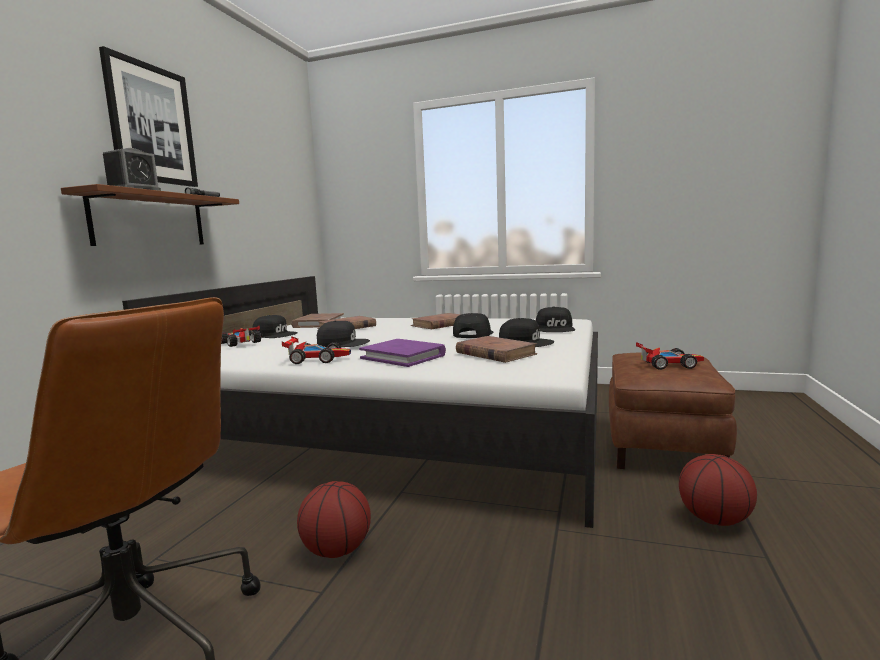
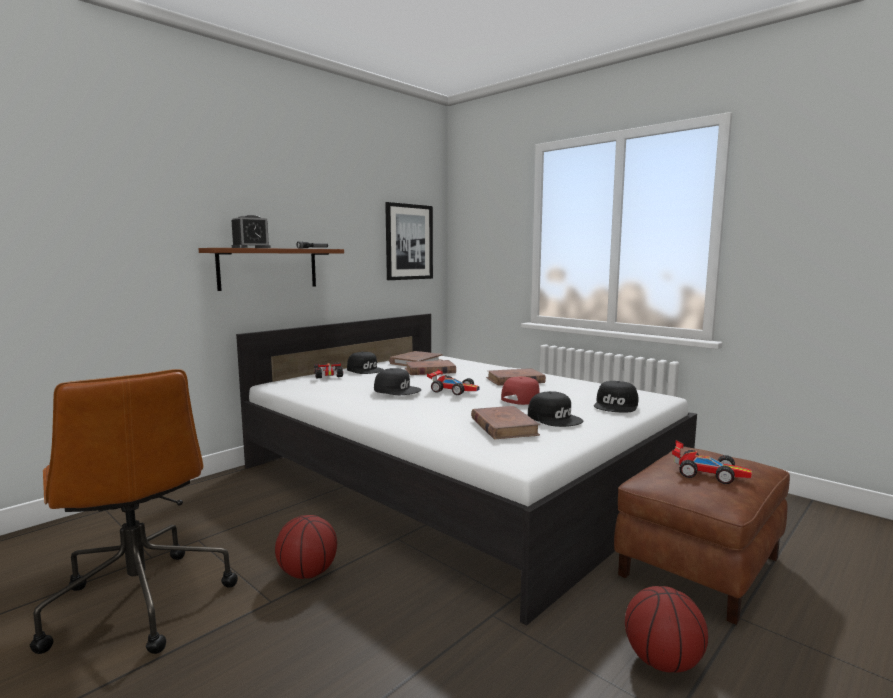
camera: 25 degrees right, 0 degrees up
picture [99,46,198,187] -> picture moved to [385,202,433,280]
toy car [282,336,351,364] -> toy car moved to [427,369,480,395]
purple book [359,339,446,367] -> none
black cap [453,313,493,338] -> red cap [501,376,540,405]

